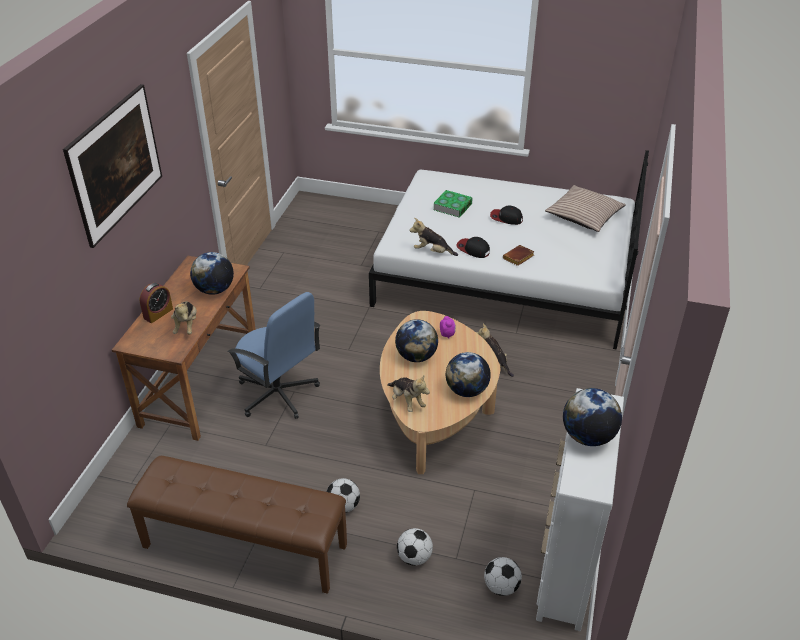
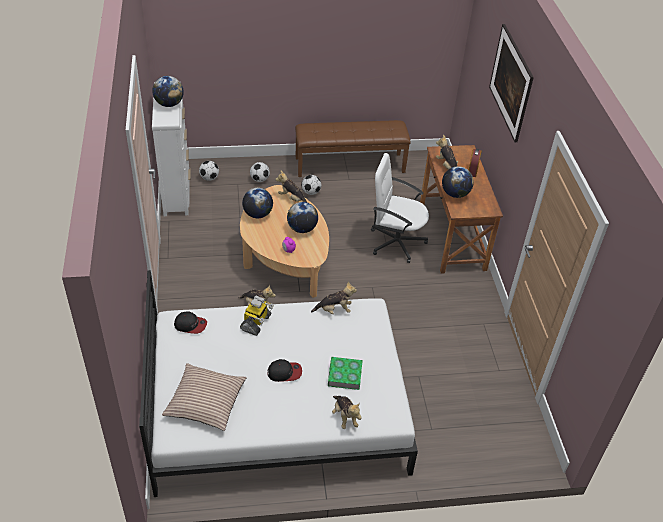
camera: 155 degrees right, 5 degrees up
blue office chair [228,292,320,419] -> white office chair [371,153,429,263]
cap [457,237,490,258] -> cap moved to [174,311,207,334]
brown book [503,245,535,266] -> toy robot [240,296,274,336]
none -> plush toy [332,396,362,429]

